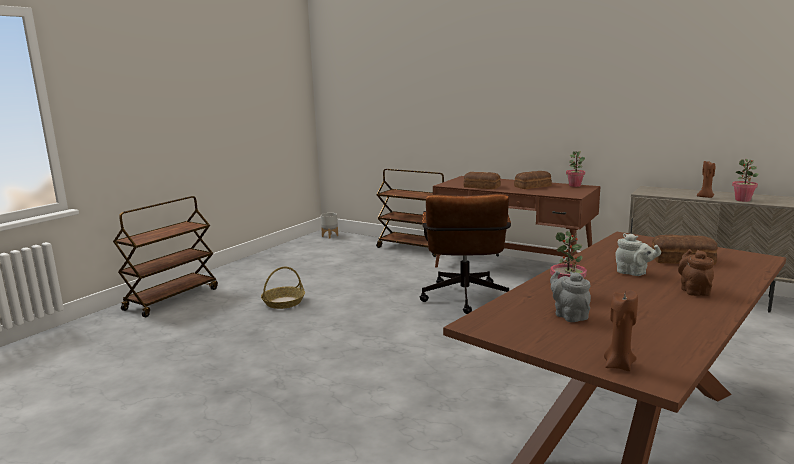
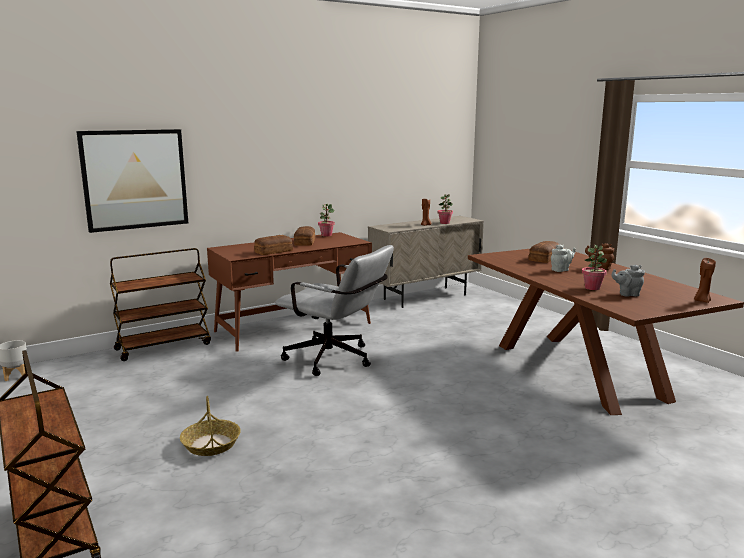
camera: 65 degrees left, 0 degrees up
brown office chair [420,194,511,314] -> grey office chair [275,245,394,376]
none -> picture [76,129,188,233]

